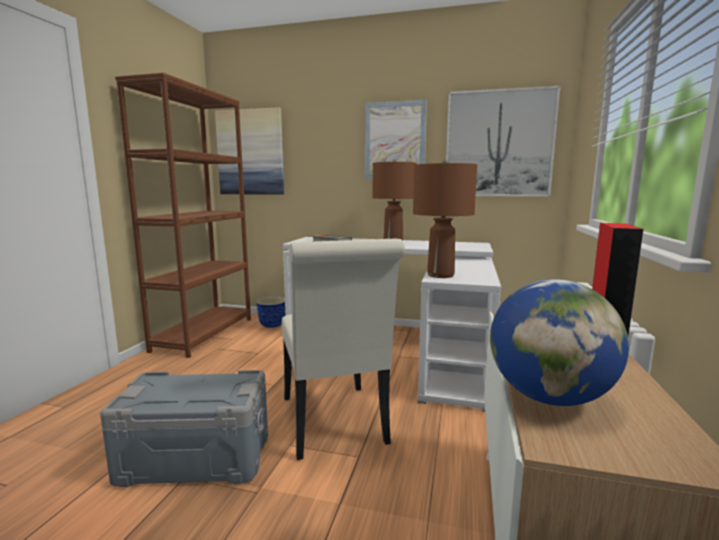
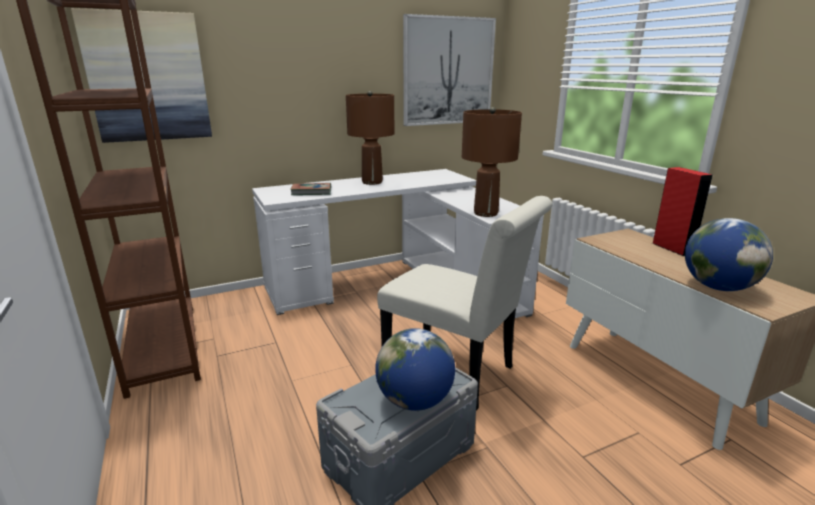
camera: 40 degrees left, 10 degrees up
planter [256,297,285,328] -> none
picture [365,100,427,179] -> none
none -> globe [375,328,455,411]

